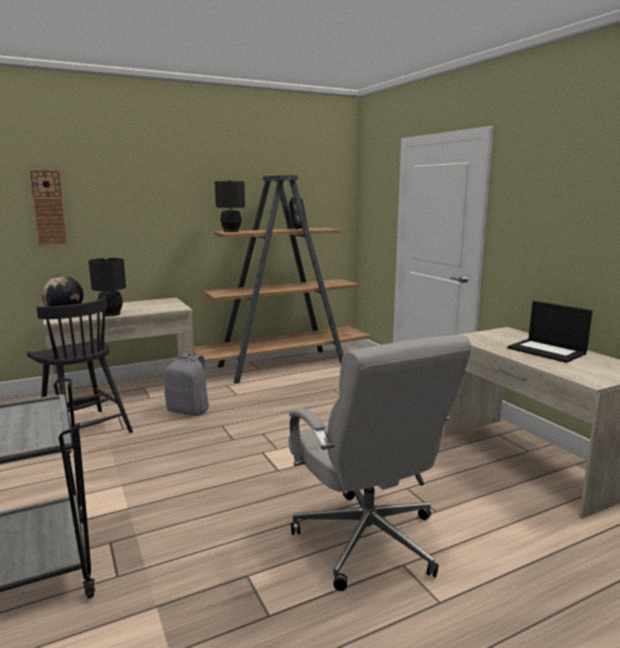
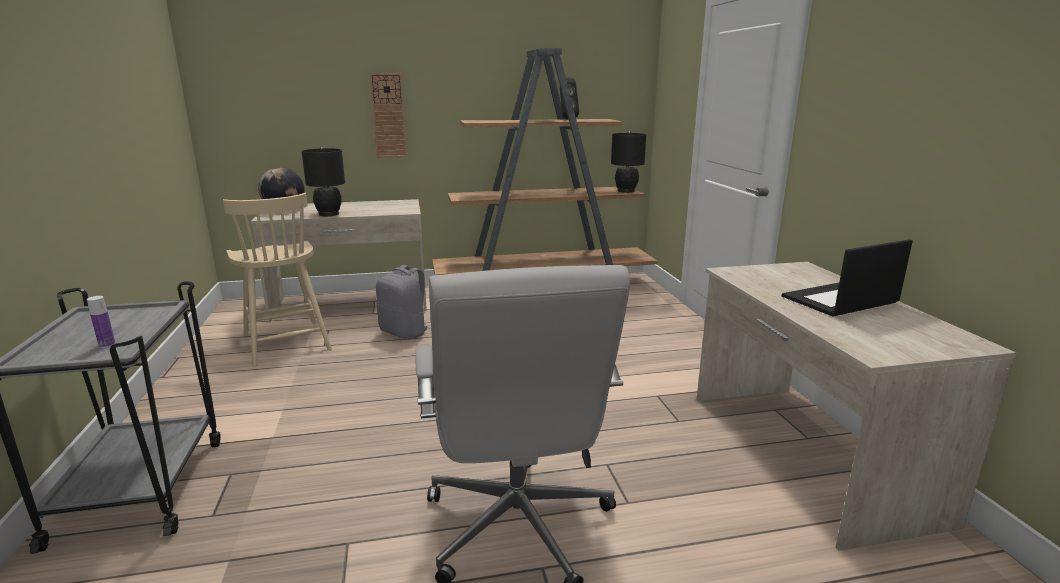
camera: 15 degrees right, 5 degrees up
black chair [27,297,133,454] -> beige chair [223,193,332,367]
wall clock [28,169,69,247] -> wall clock moved to [370,73,407,158]
black table lamp [215,179,245,232] -> black table lamp moved to [611,131,646,193]
laptop [507,301,593,363] -> laptop turned 90 degrees clockwise [782,240,913,317]
none -> bottle [87,296,116,348]

